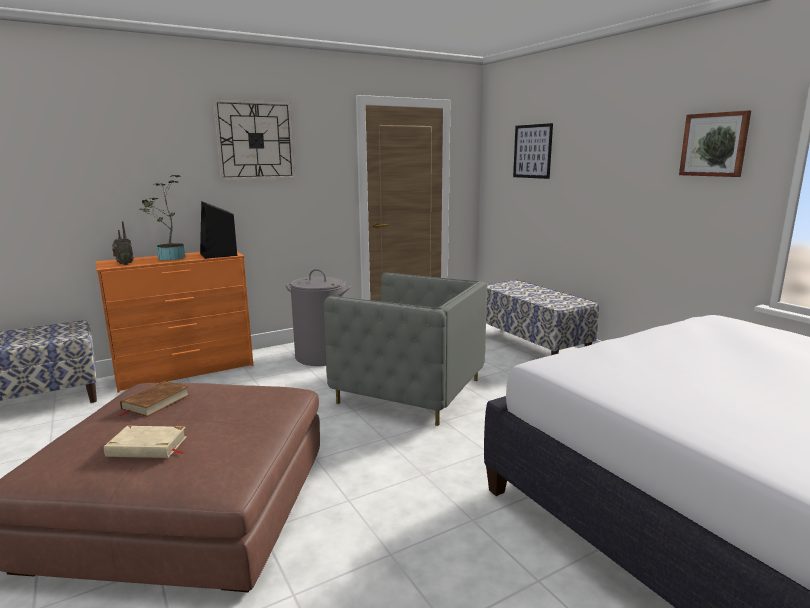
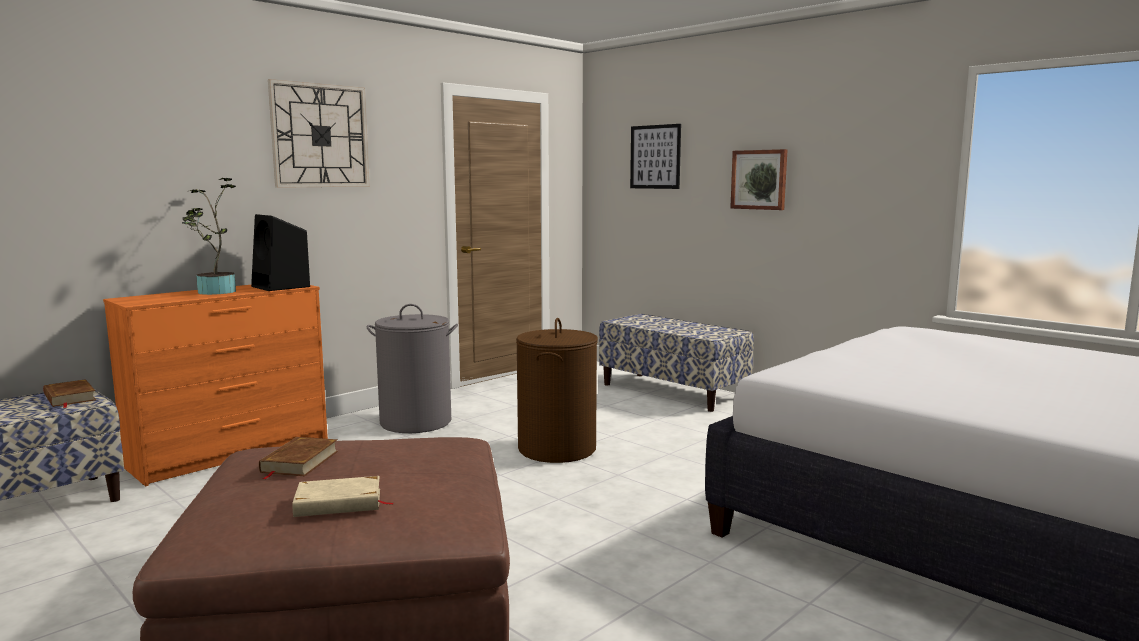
camera: 15 degrees left, 5 degrees down
radio [112,221,134,265] -> none
grey armchair [324,273,487,426] -> brown laundry basket [516,318,598,463]
picture [679,110,751,177] -> picture moved to [730,149,788,210]
none -> brown book [43,379,96,408]

